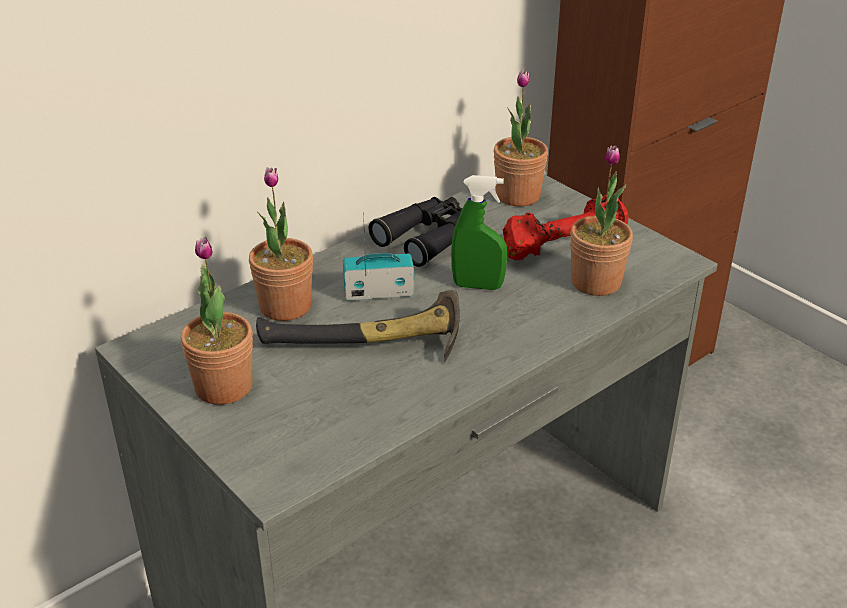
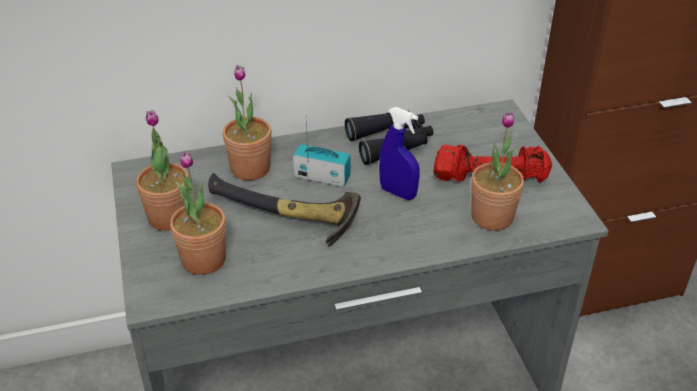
camera: 25 degrees right, 5 degrees up
green spray bottle [451,175,507,290] -> blue spray bottle [379,107,420,200]
potted plant [494,70,548,206] -> potted plant moved to [170,150,226,275]

